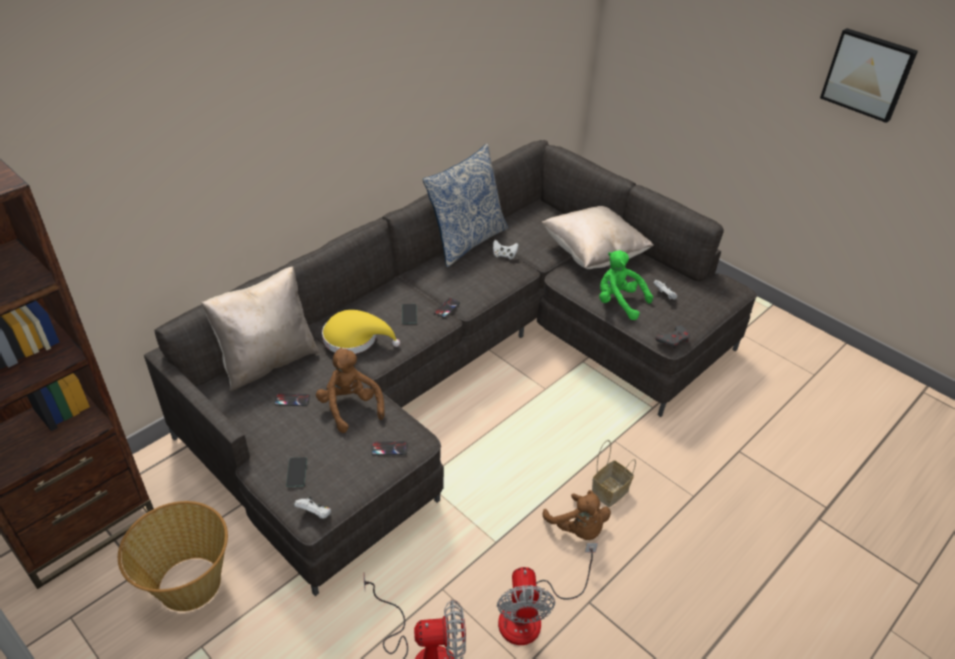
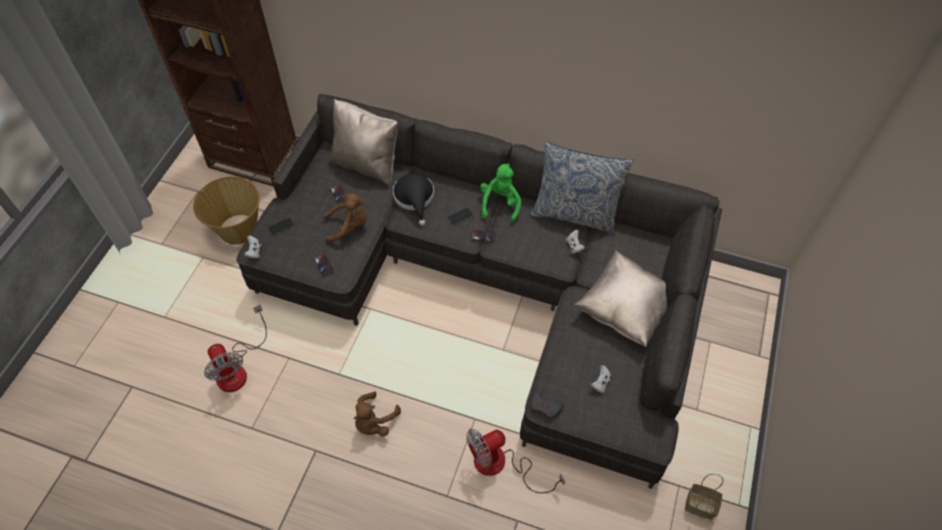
camera: 65 degrees right, 15 degrees up
brown plush toy [316,348,385,433] -> brown plush toy turned 45 degrees clockwise [323,193,367,243]
yellow hat [322,310,400,354] -> black hat [393,173,434,226]
fan [497,543,598,645] -> fan moved to [467,429,565,493]
basket [592,440,636,507] -> basket moved to [685,474,723,520]
green plush toy [599,250,653,320] -> green plush toy moved to [480,163,521,223]
picture [820,28,918,123] -> none

